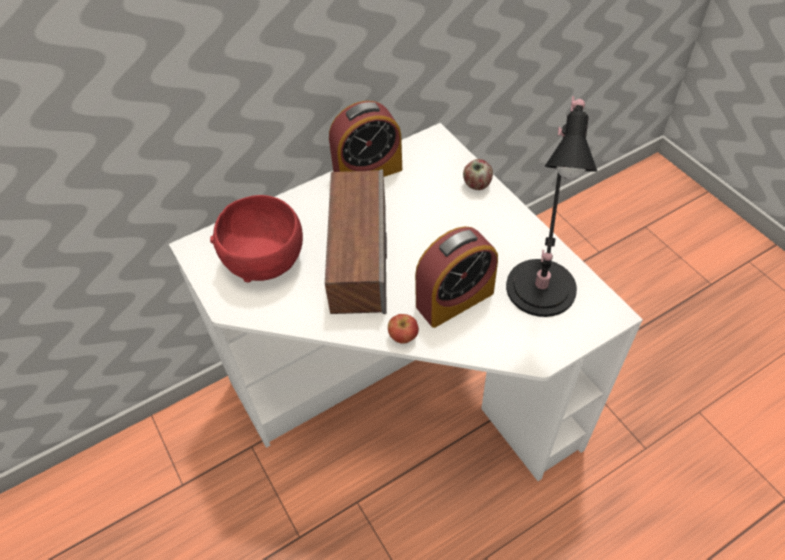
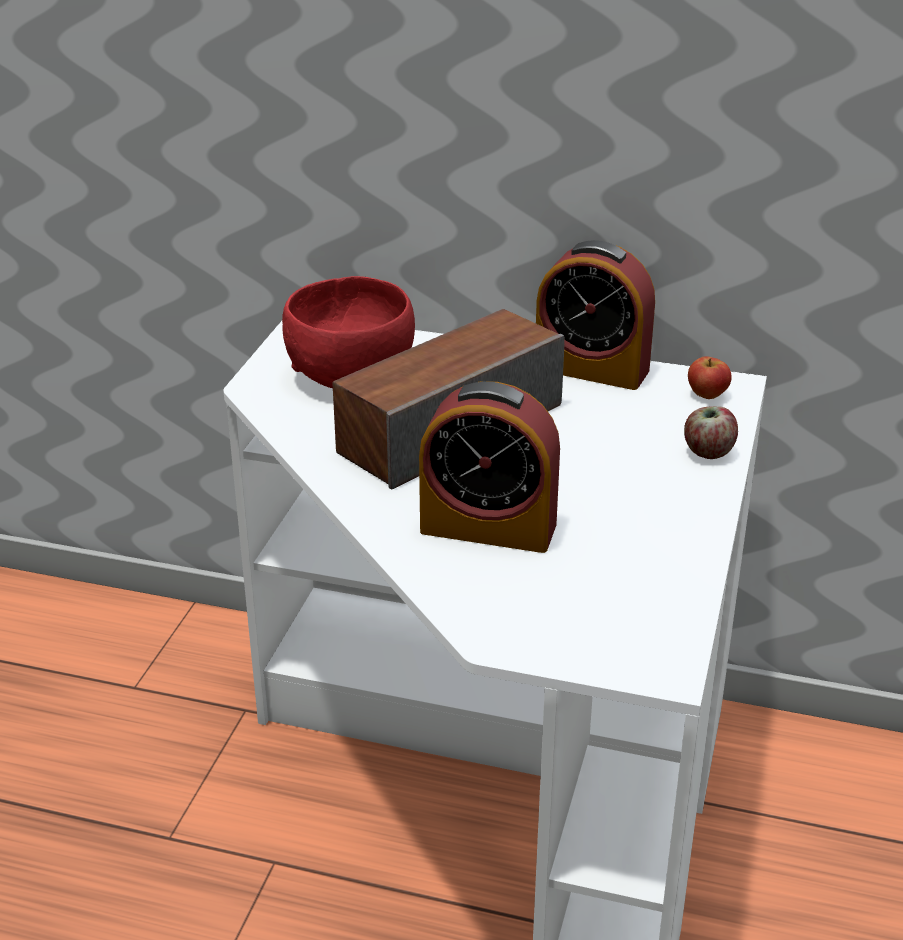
camera: 45 degrees right, 20 degrees down
apple [388,314,419,344] -> apple moved to [688,356,732,399]
black table lamp [506,96,597,317] -> none

